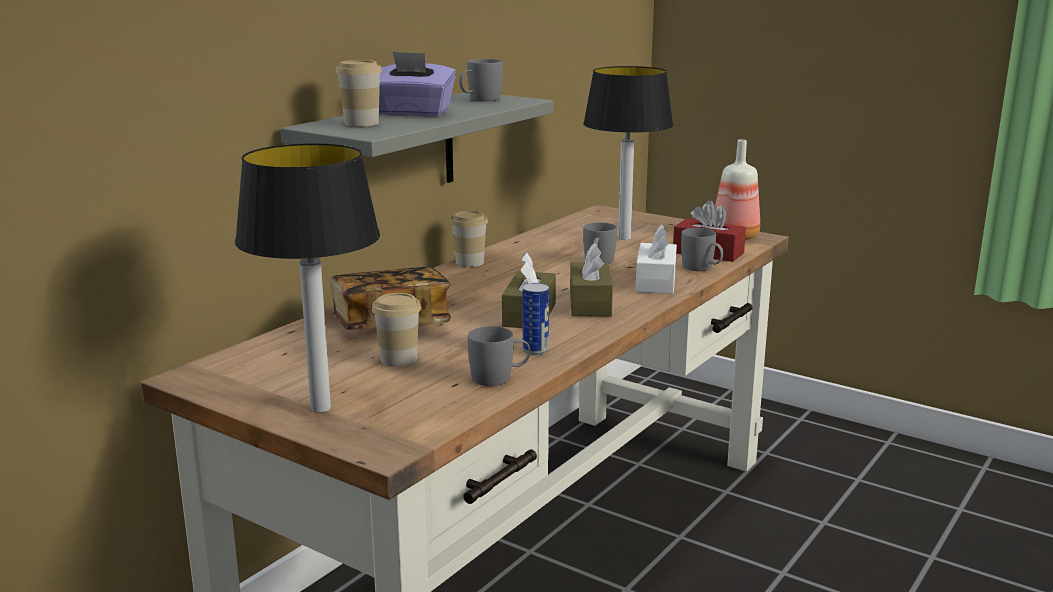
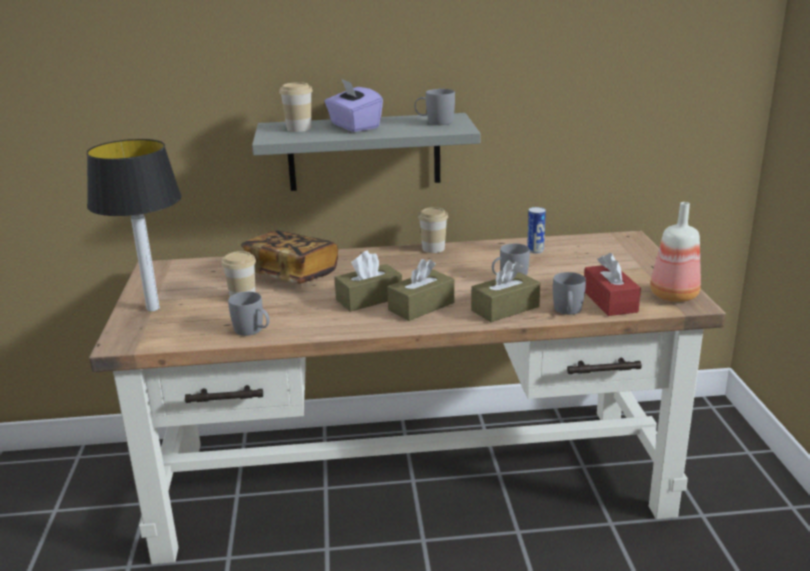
camera: 50 degrees right, 5 degrees up
can [523,283,549,355] -> can moved to [527,207,546,254]
table lamp [583,66,673,240] -> none
white tissue box [635,225,677,294] -> brown tissue box [471,261,540,322]

